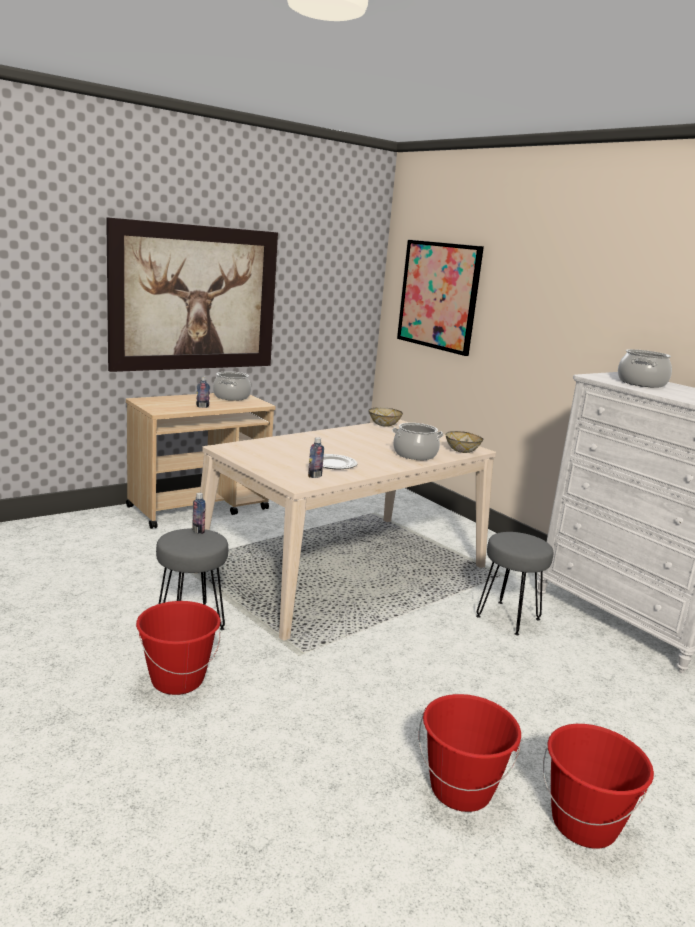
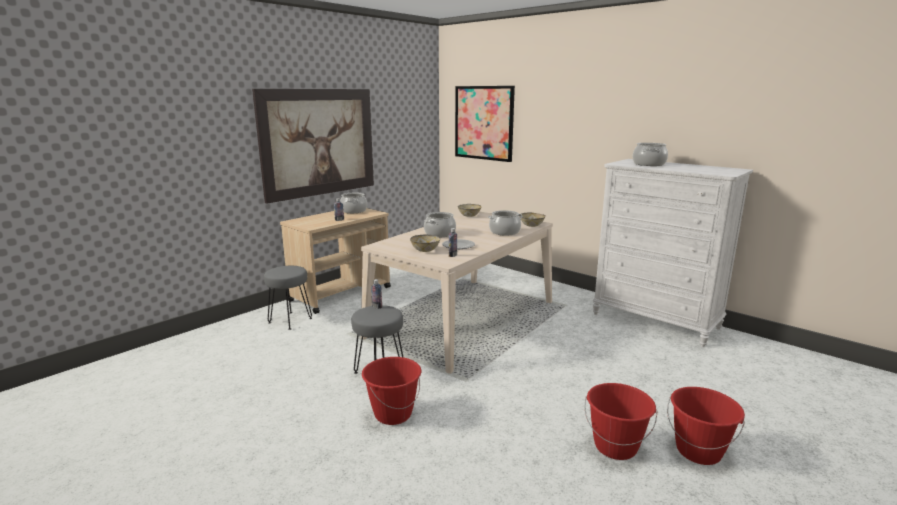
camera: 10 degrees left, 0 degrees up
grey stool [476,532,553,635] -> grey stool moved to [264,266,312,330]
none -> bowl [410,235,441,252]
none -> cooking pot [424,212,456,237]

